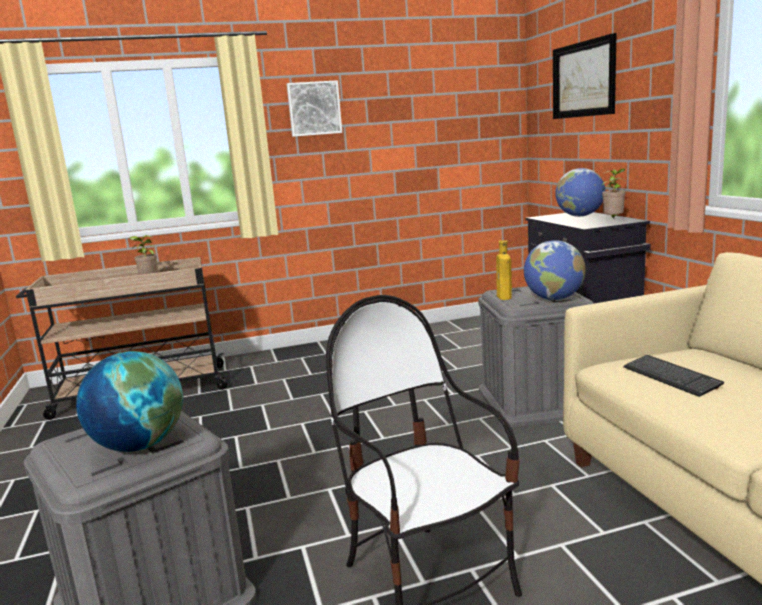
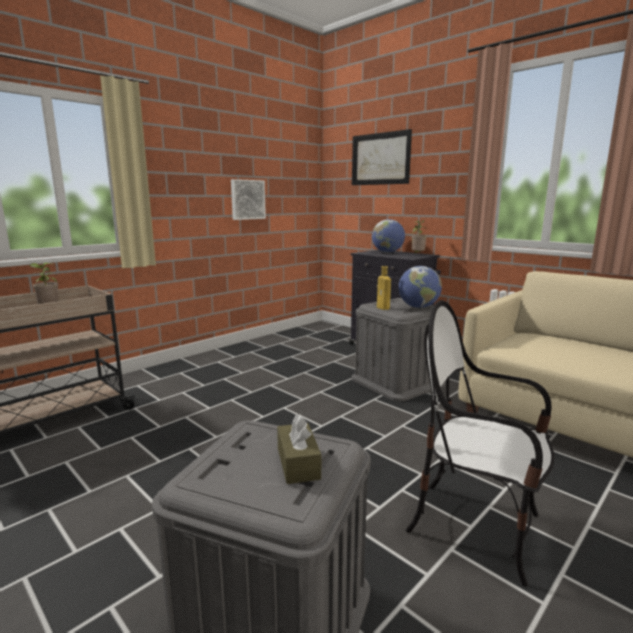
camera: 30 degrees left, 0 degrees up
globe [76,351,183,452] -> brown tissue box [277,414,321,484]
picture [287,80,342,137] -> picture moved to [231,179,266,220]
keyboard [623,355,724,397] -> none

